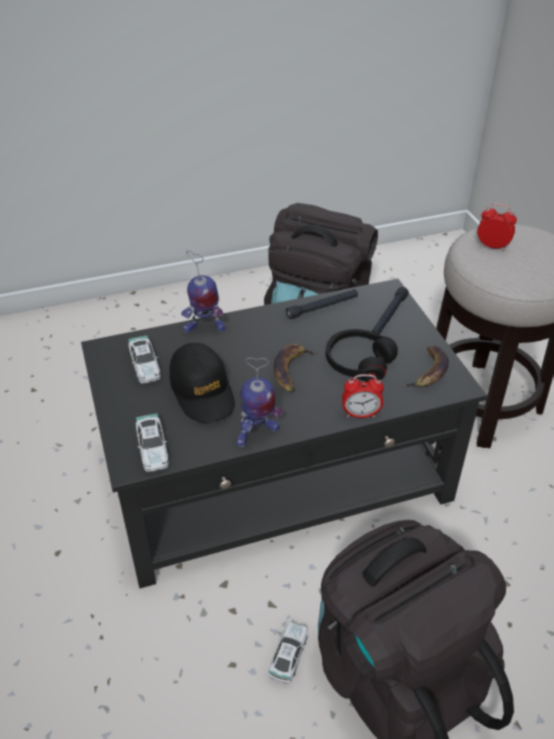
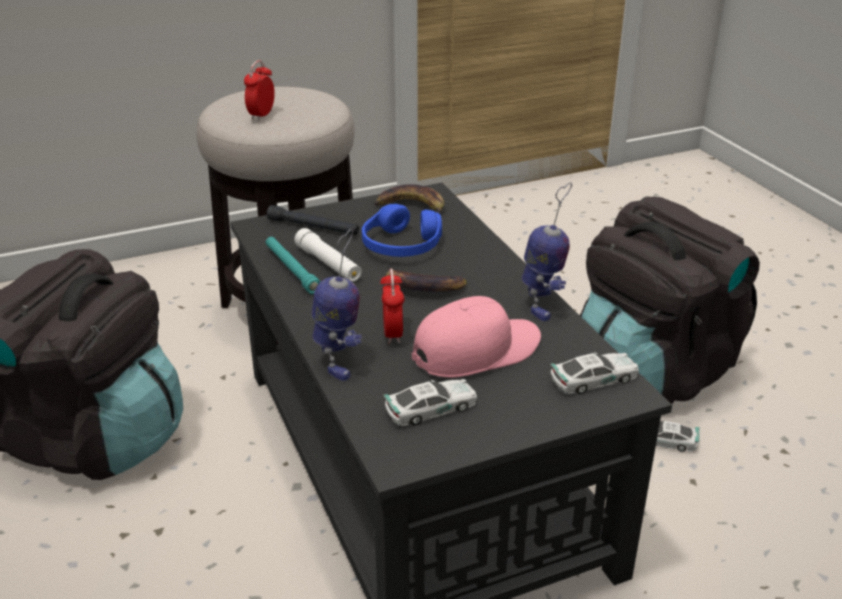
camera: 95 degrees left, 10 degrees down
black cap [170,343,235,422] -> pink cap [412,296,541,378]
toy robot [236,358,283,447] -> toy robot turned 45 degrees clockwise [522,182,572,322]
black flashlight [286,289,358,319] -> turquoise flashlight [266,237,321,294]
black headphones [326,329,398,382] -> blue headphones [362,204,442,257]
alarm clock [342,374,384,418] -> alarm clock moved to [380,268,405,344]
none -> white flashlight [294,228,362,282]

